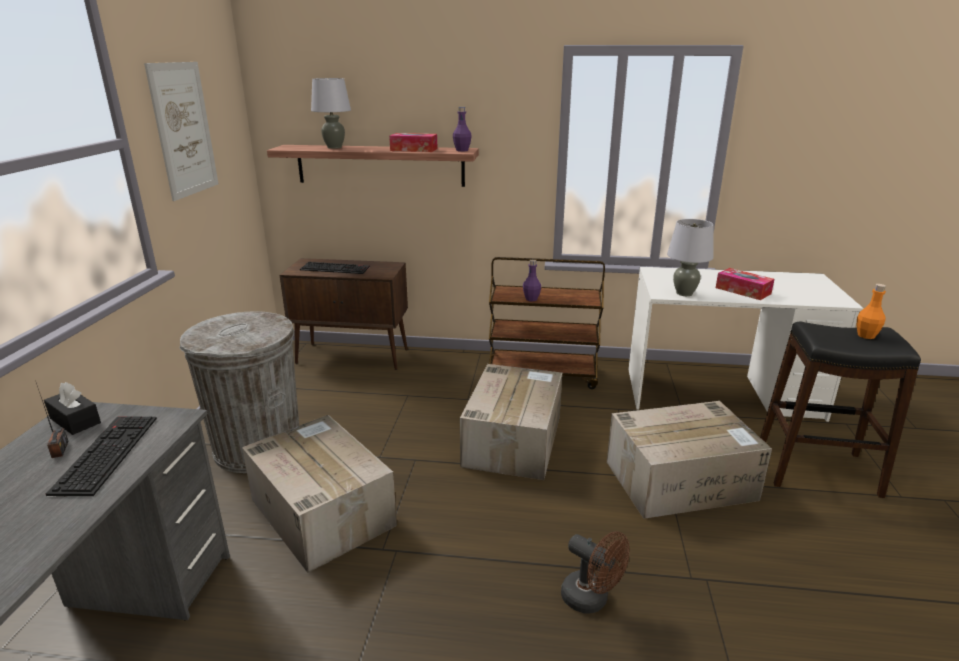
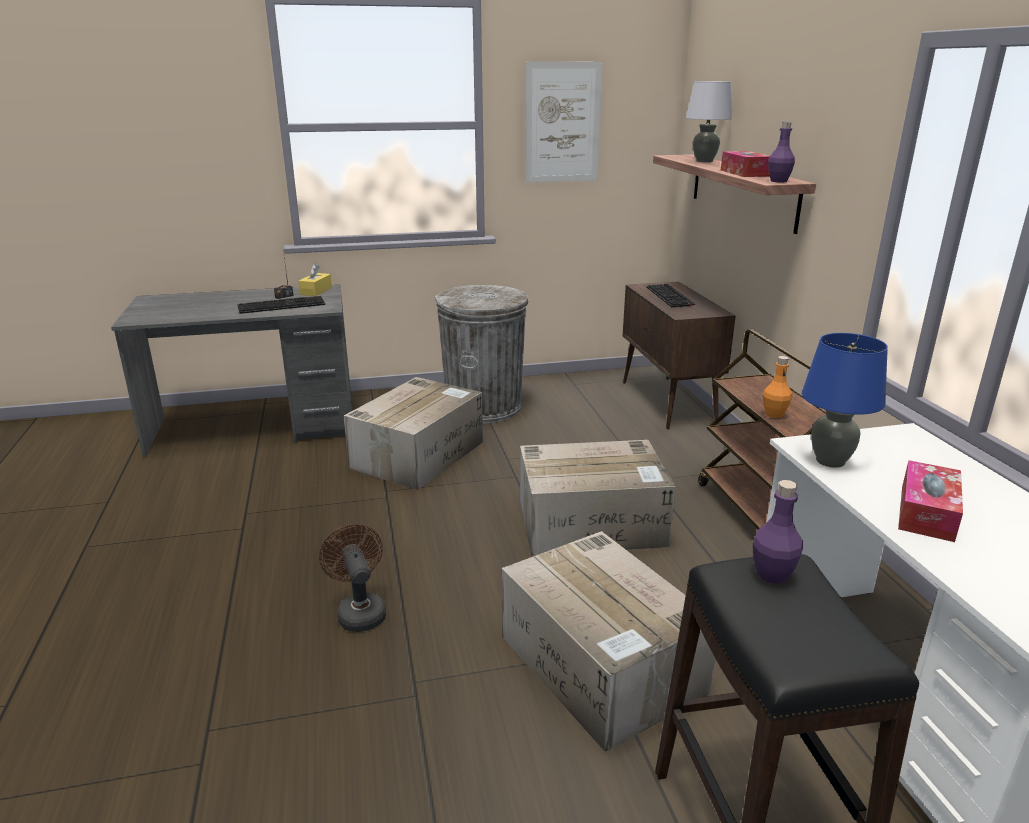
camera: 70 degrees right, 0 degrees up
black tissue box [44,382,101,435] -> yellow tissue box [299,263,332,296]
purple bottle [523,260,541,302] -> purple bottle moved to [753,480,803,584]
brown fan [561,531,630,614] -> brown fan turned 135 degrees clockwise [319,524,386,632]
grey table lamp [667,219,713,296] -> blue table lamp [802,333,888,468]
orange bottle [856,284,886,339] -> orange bottle moved to [763,356,792,418]

